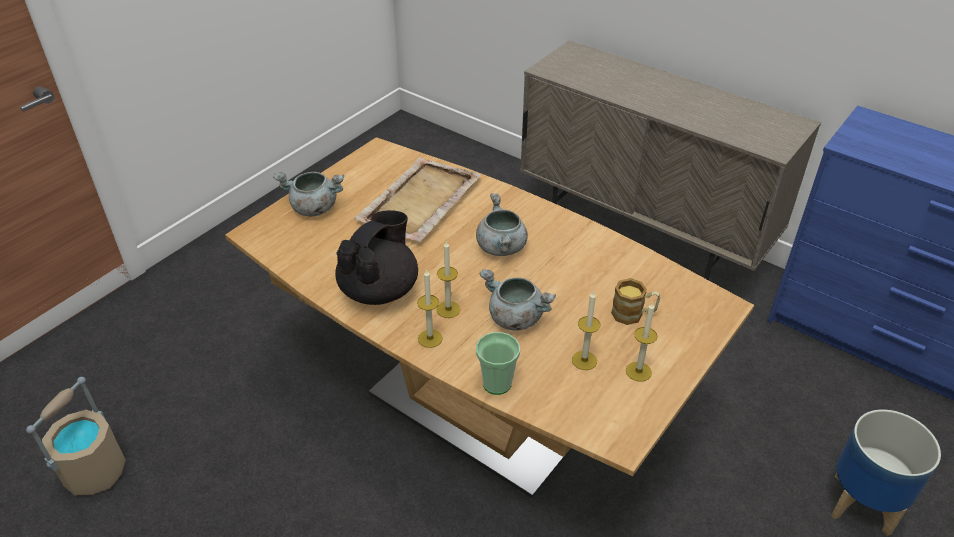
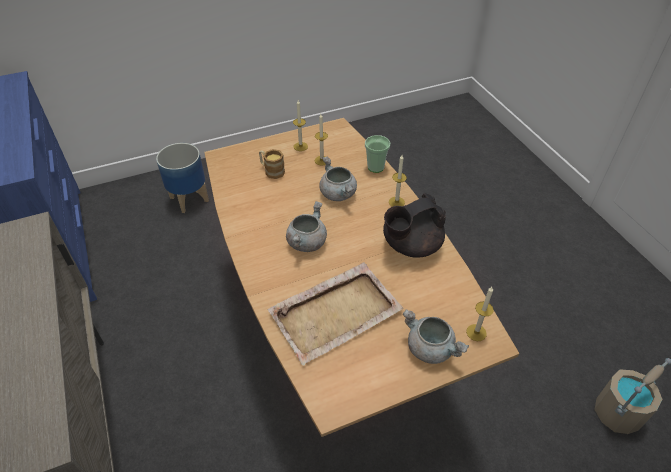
camera: 150 degrees left, 5 degrees up
candle [437,240,460,318] -> candle moved to [466,287,494,341]

